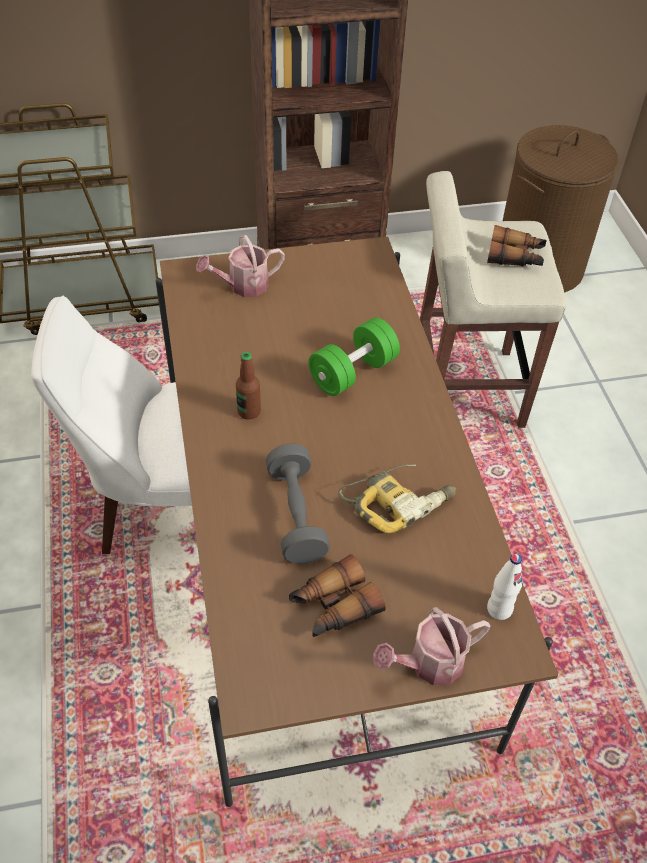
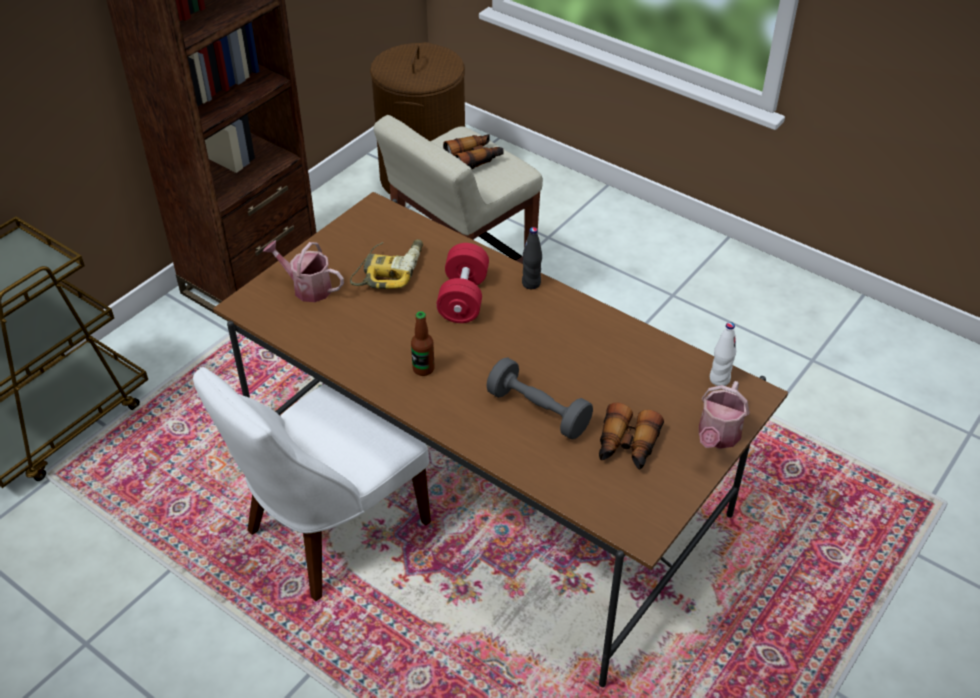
camera: 40 degrees left, 5 degrees down
watering can [196,235,285,297] -> watering can turned 90 degrees clockwise [263,240,344,302]
green dumbbell [309,317,400,396] -> red dumbbell [436,243,489,323]
power drill [338,464,456,533] -> power drill moved to [350,239,423,289]
none -> black bottle [522,227,542,289]

